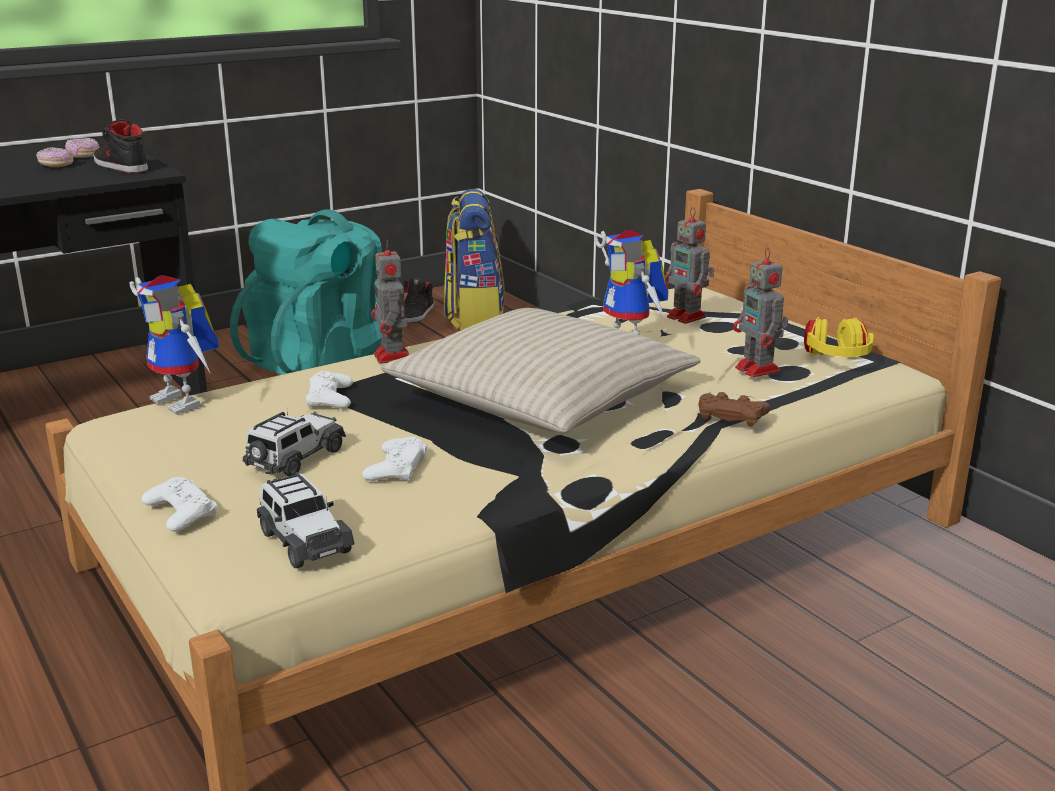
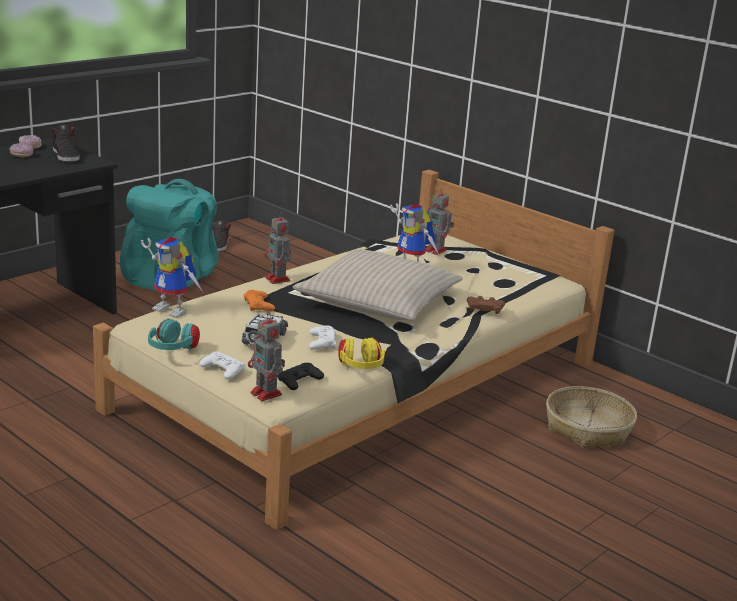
camera: 15 degrees left, 0 degrees up
black shoe [93,119,148,173] -> black shoe turned 150 degrees counterclockwise [50,124,80,162]
toy car [257,472,355,568] -> black game controller [277,363,324,390]
white game controller [306,371,353,408] -> orange game controller [244,290,275,312]
backpack [444,189,505,330] -> none
toy robot [733,248,788,377] -> toy robot moved to [248,312,285,401]
yellow headphones [804,317,874,357] -> yellow headphones moved to [338,338,385,369]
none -> turquoise headphones [148,318,200,351]
none -> basket [546,386,637,449]

